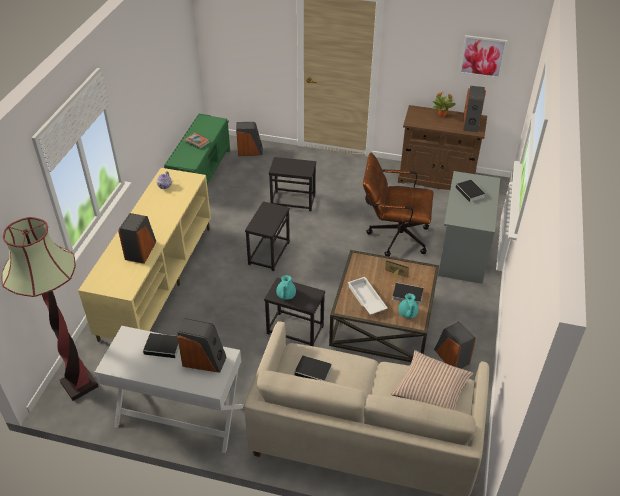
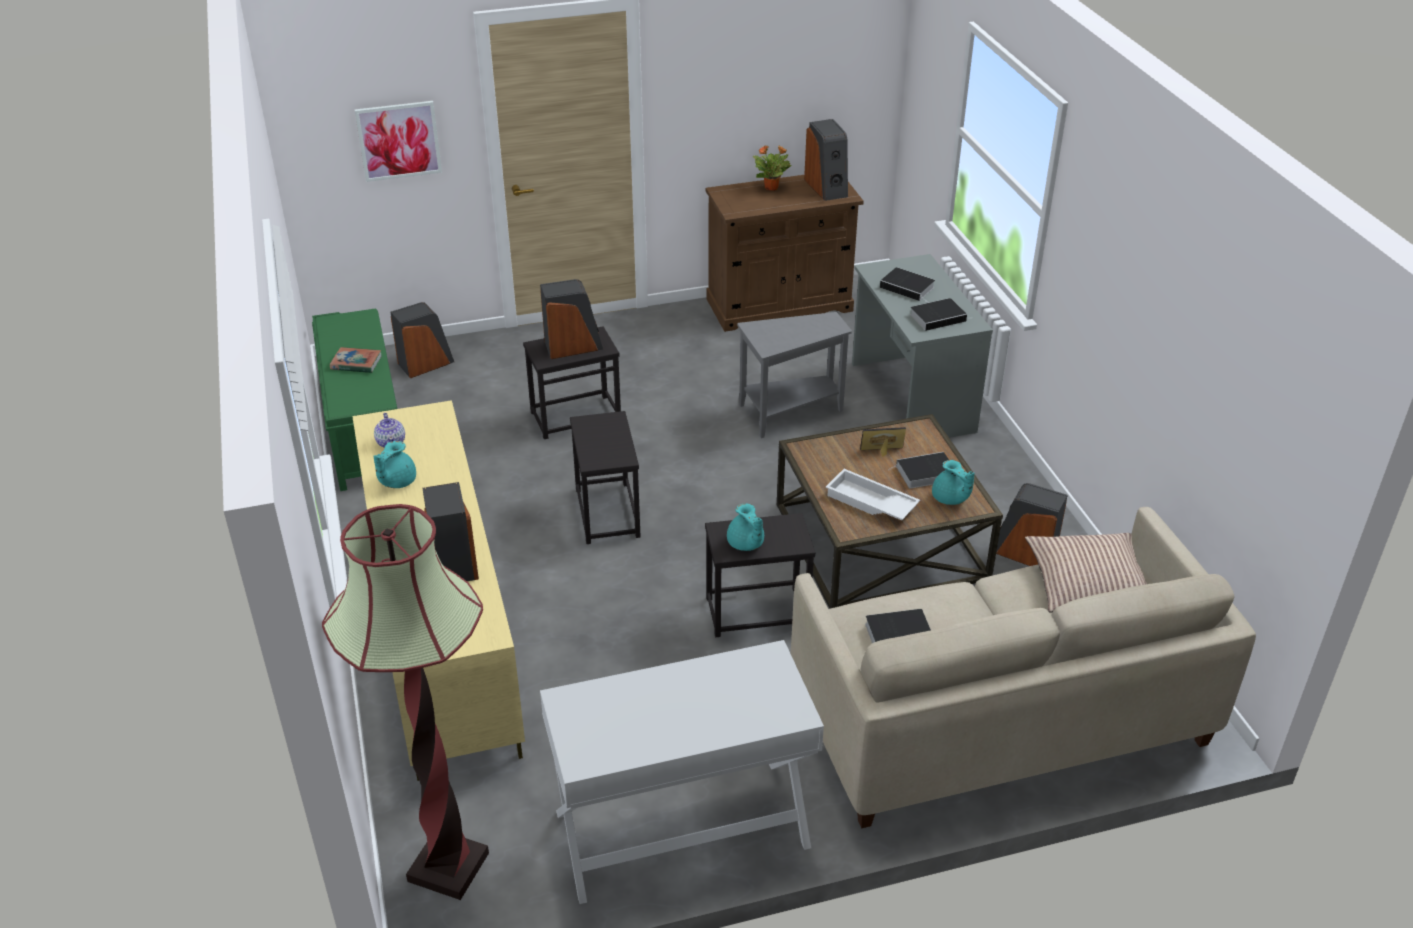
camera: 30 degrees left, 5 degrees down
book [143,333,181,358] -> book moved to [910,298,973,331]
speaker [177,317,227,373] -> speaker moved to [540,279,603,359]
brown office chair [363,153,434,256] -> grey side table [737,312,852,438]
picture [459,35,508,79] -> picture moved to [355,101,442,182]
none -> turquoise teapot [374,441,416,488]

